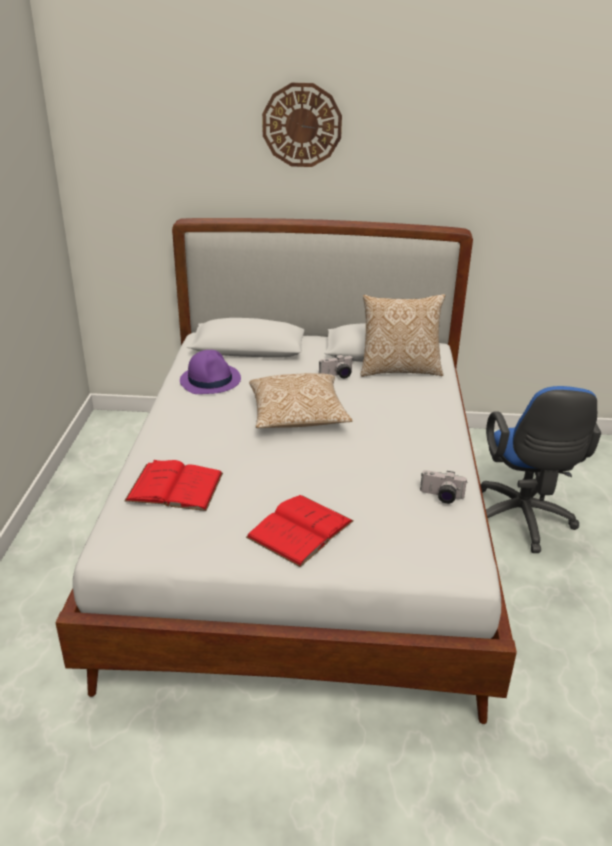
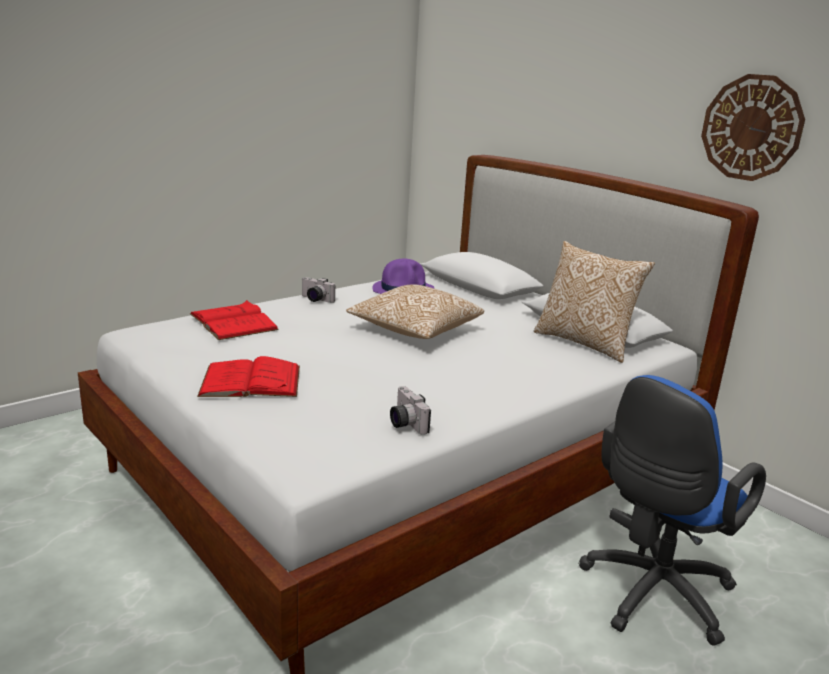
camera: 45 degrees right, 10 degrees down
wall clock [262,83,342,167] -> wall clock moved to [701,74,805,181]
camera [319,354,353,378] -> camera moved to [301,277,335,303]

